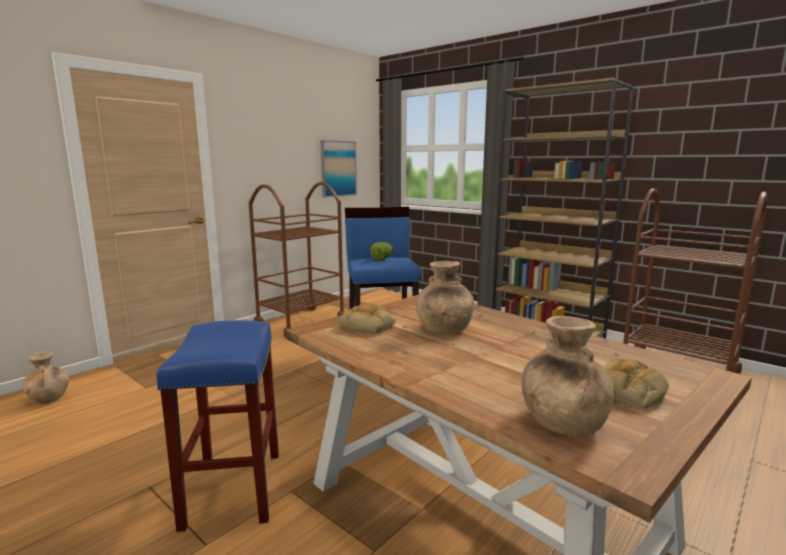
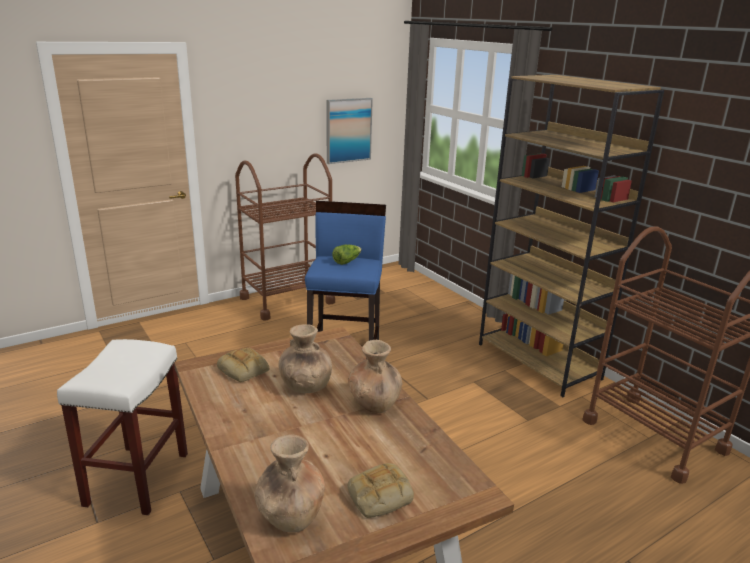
camera: 15 degrees right, 10 degrees up
brown vase [23,351,70,404] -> brown vase moved to [349,340,402,413]
blue stool [157,320,279,532] -> white stool [57,339,188,515]

